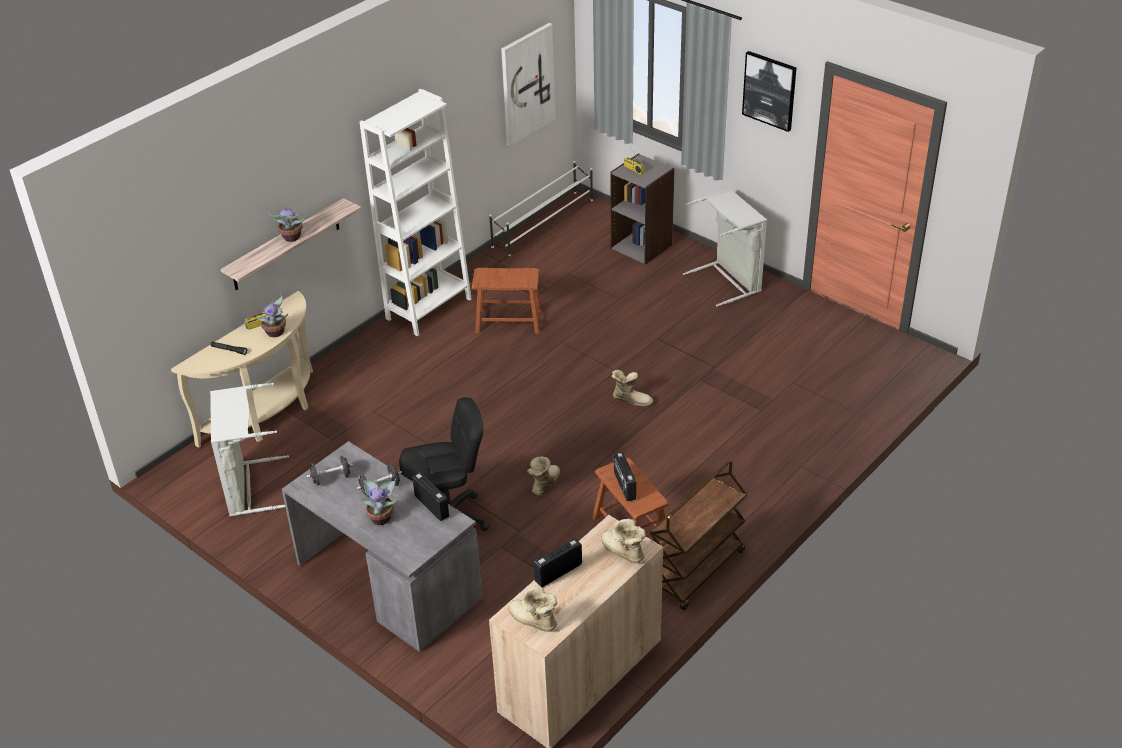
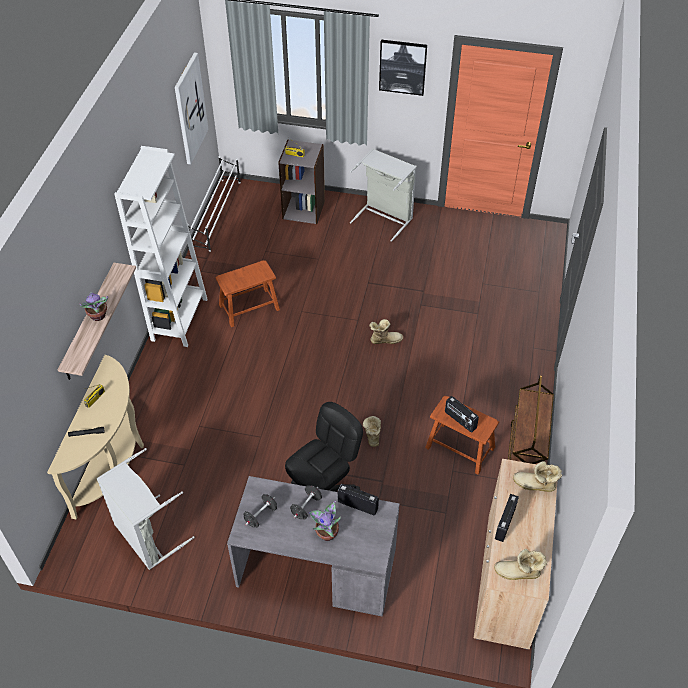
camera: 30 degrees left, 10 degrees up
potted plant [255,293,288,337] -> none

